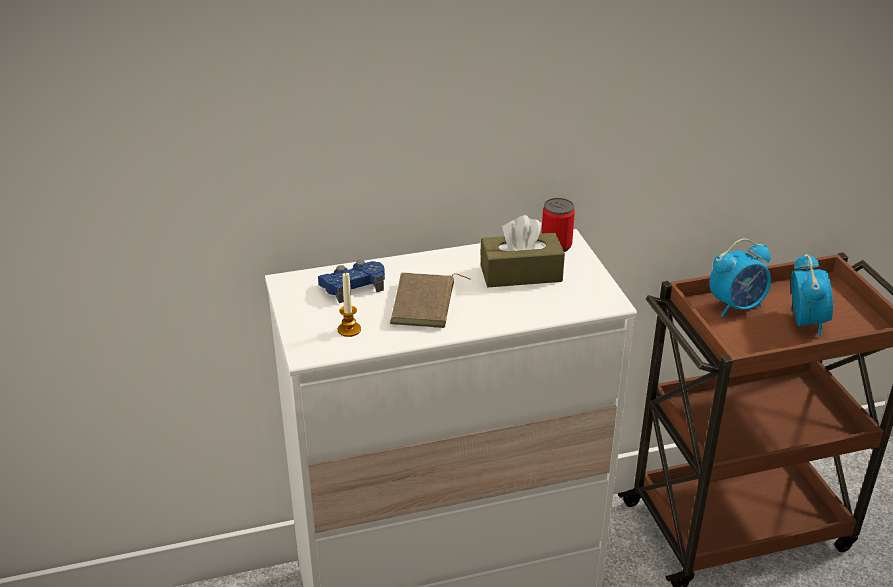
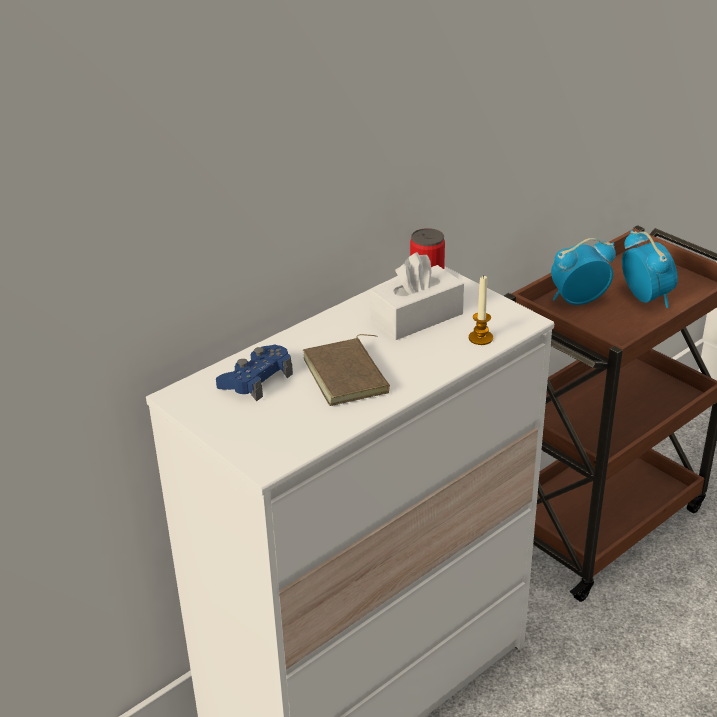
camera: 25 degrees left, 0 degrees up
candle [338,272,361,337] -> candle moved to [469,275,493,345]
brown tissue box [480,215,565,287] -> white tissue box [370,252,464,340]
alarm clock [709,238,771,317] -> alarm clock turned 150 degrees counterclockwise [551,238,616,305]

